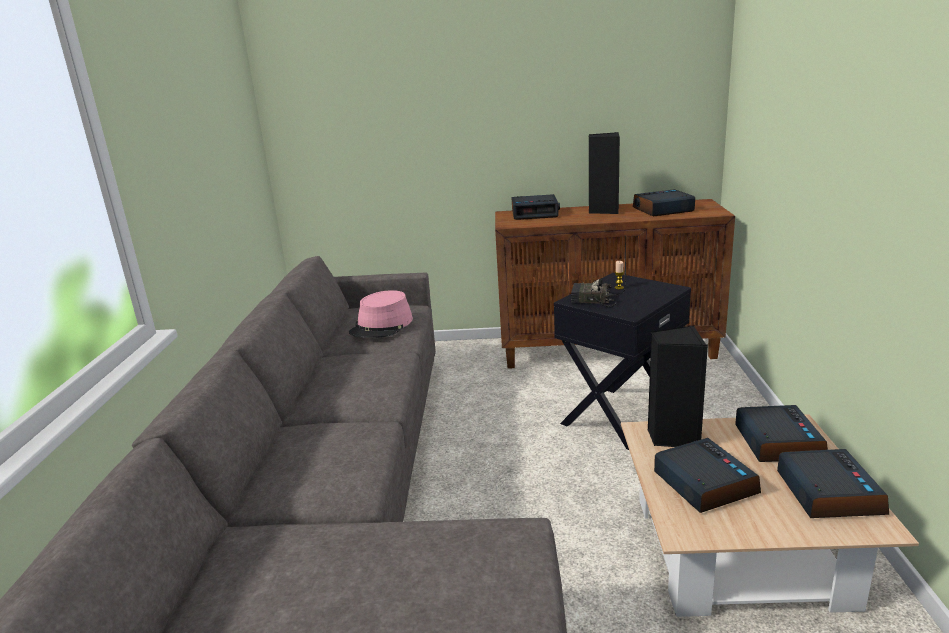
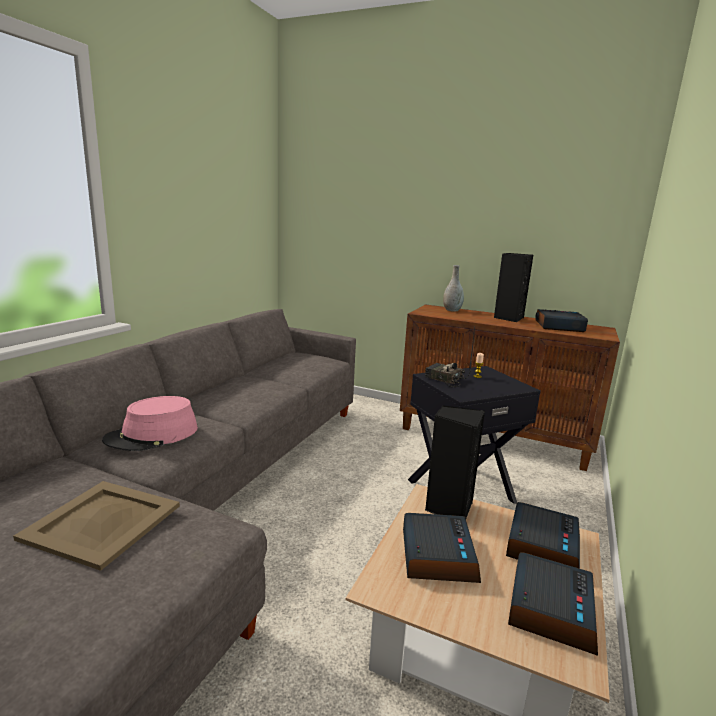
camera: 20 degrees right, 5 degrees down
pink hat [349,290,413,338] -> pink hat moved to [102,396,198,451]
alarm clock [511,194,560,220] -> grey vase [443,265,464,312]
none -> beige tray [13,481,180,571]

